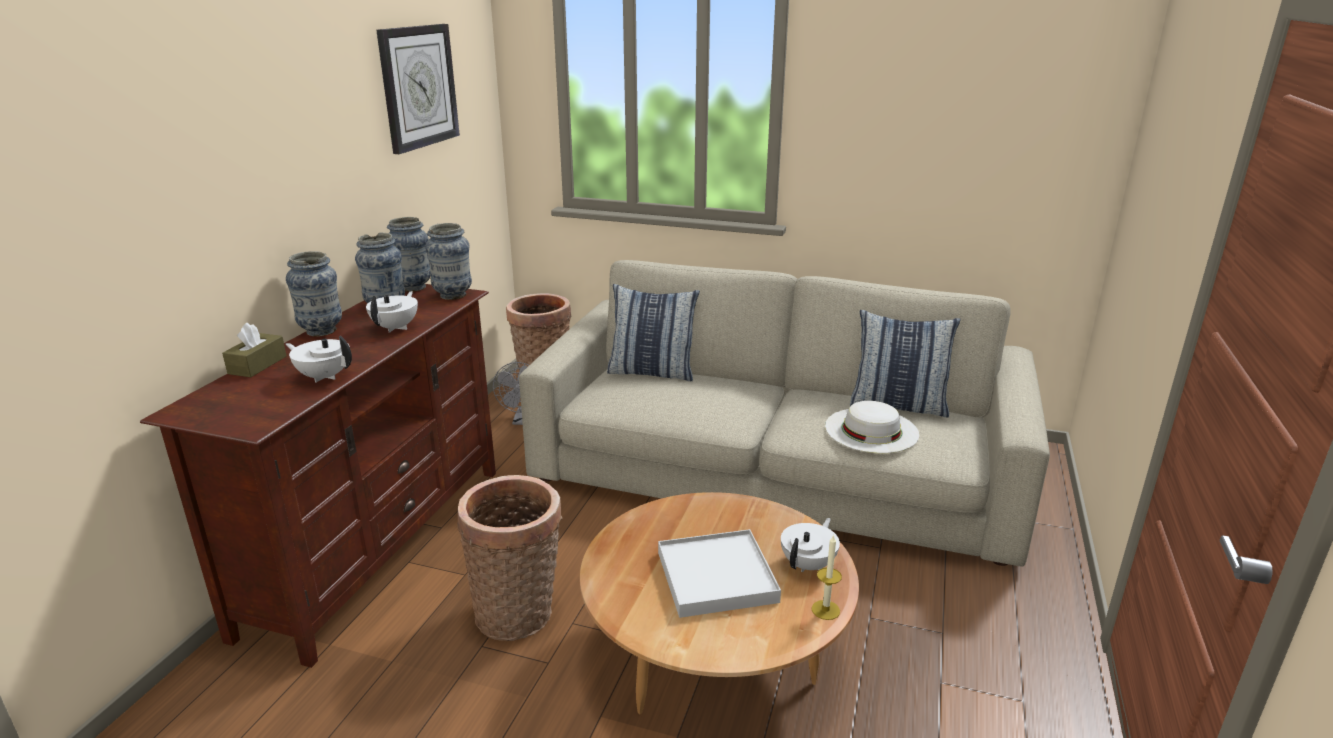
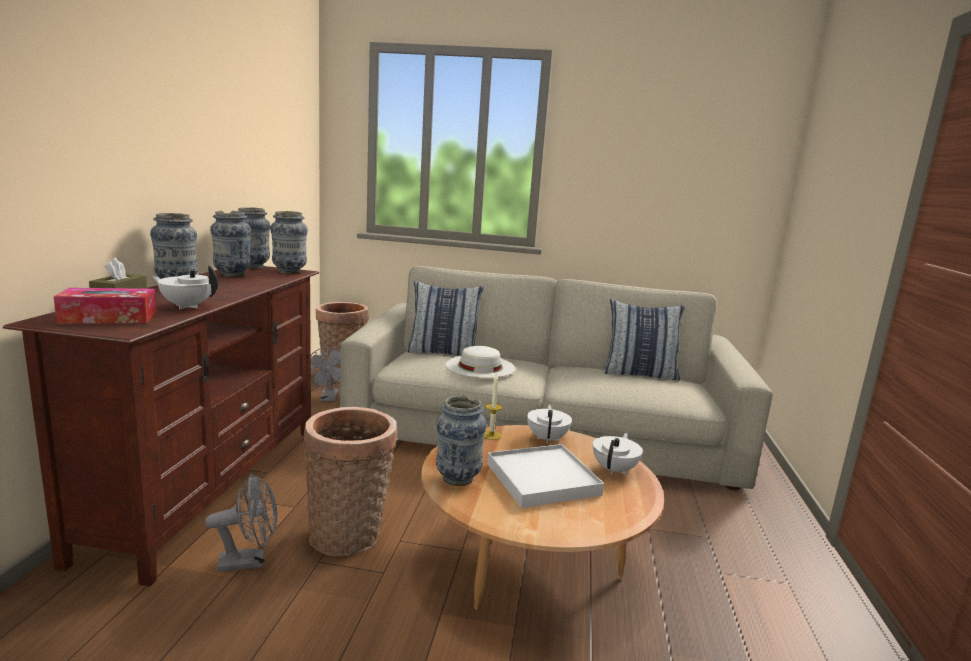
camera: 10 degrees left, 10 degrees down
white teapot [366,291,418,333] -> white teapot moved to [527,405,572,444]
wall clock [376,24,460,154] -> none
candle [812,534,842,620] -> candle moved to [484,374,502,440]
white hat [825,401,919,453] -> white hat moved to [446,346,515,378]
none -> tissue box [54,288,156,324]
none -> grey fan [205,474,277,572]
none -> vase [436,396,487,486]

